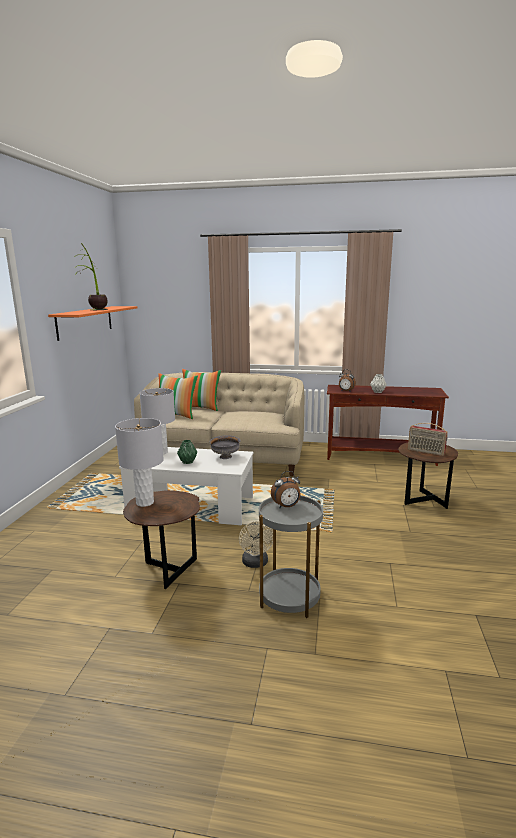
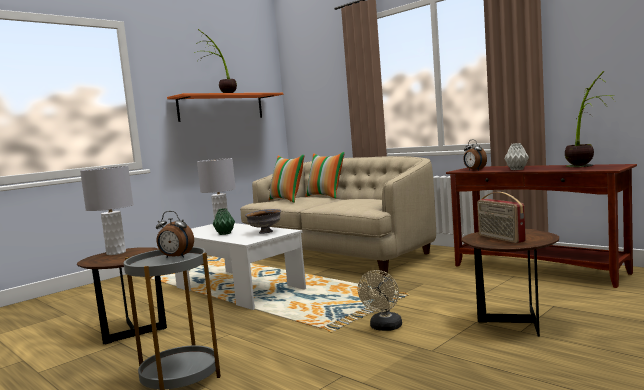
camera: 35 degrees right, 10 degrees down
beige fan [239,521,273,568] -> beige fan moved to [358,270,402,331]
none -> potted plant [565,71,615,167]

